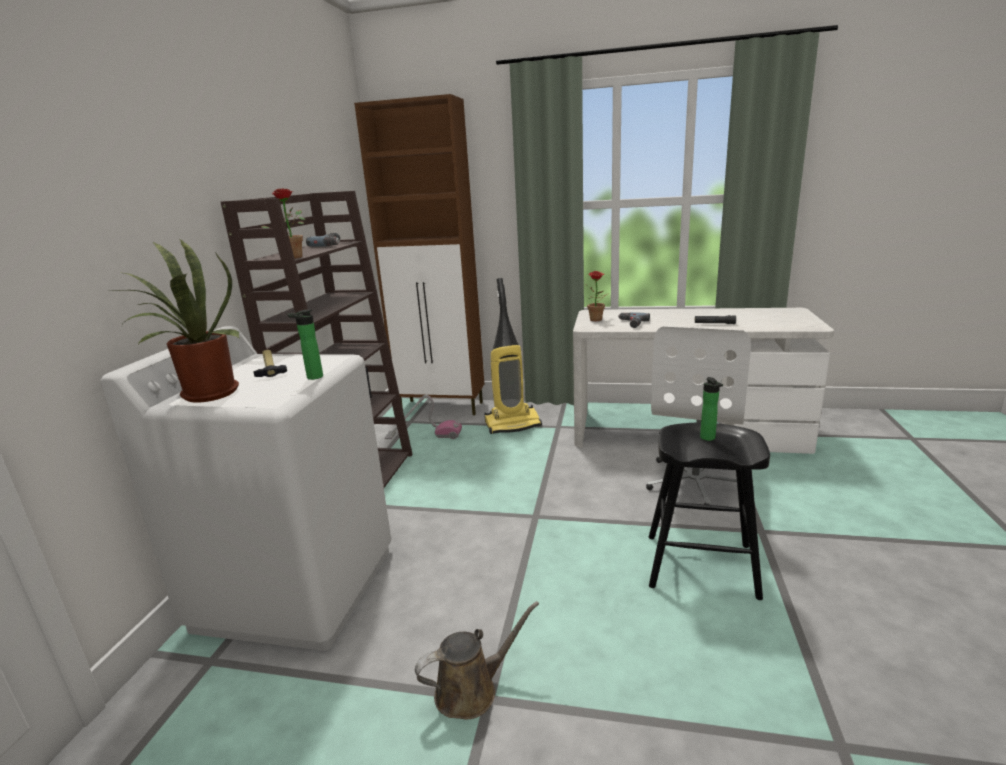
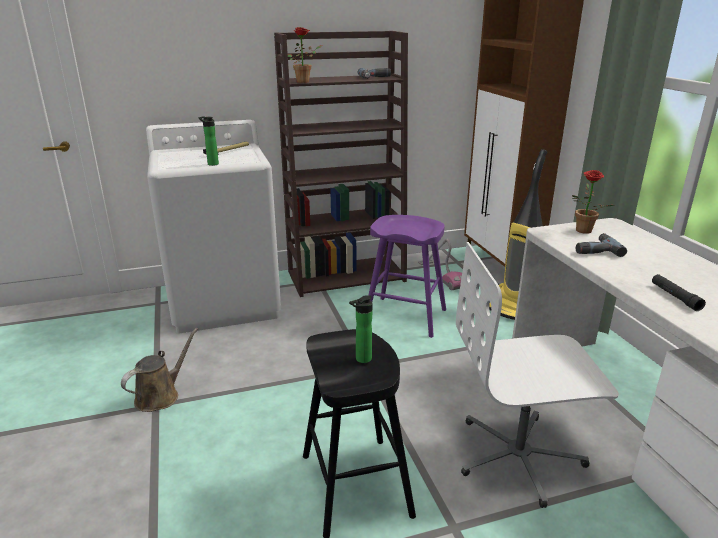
camera: 60 degrees right, 5 degrees up
potted plant [113,239,240,403] -> none
brown watering can [415,601,539,719] -> brown watering can turned 90 degrees counterclockwise [121,328,198,412]
none -> purple stool [369,215,446,338]

